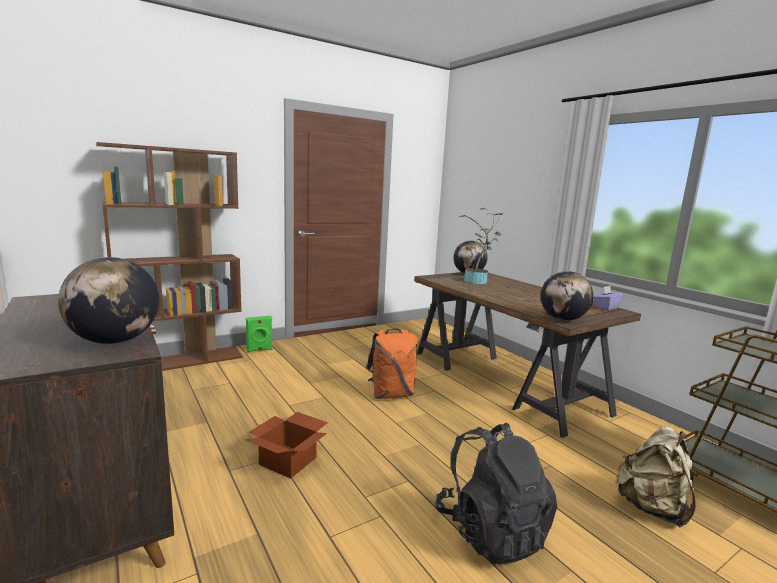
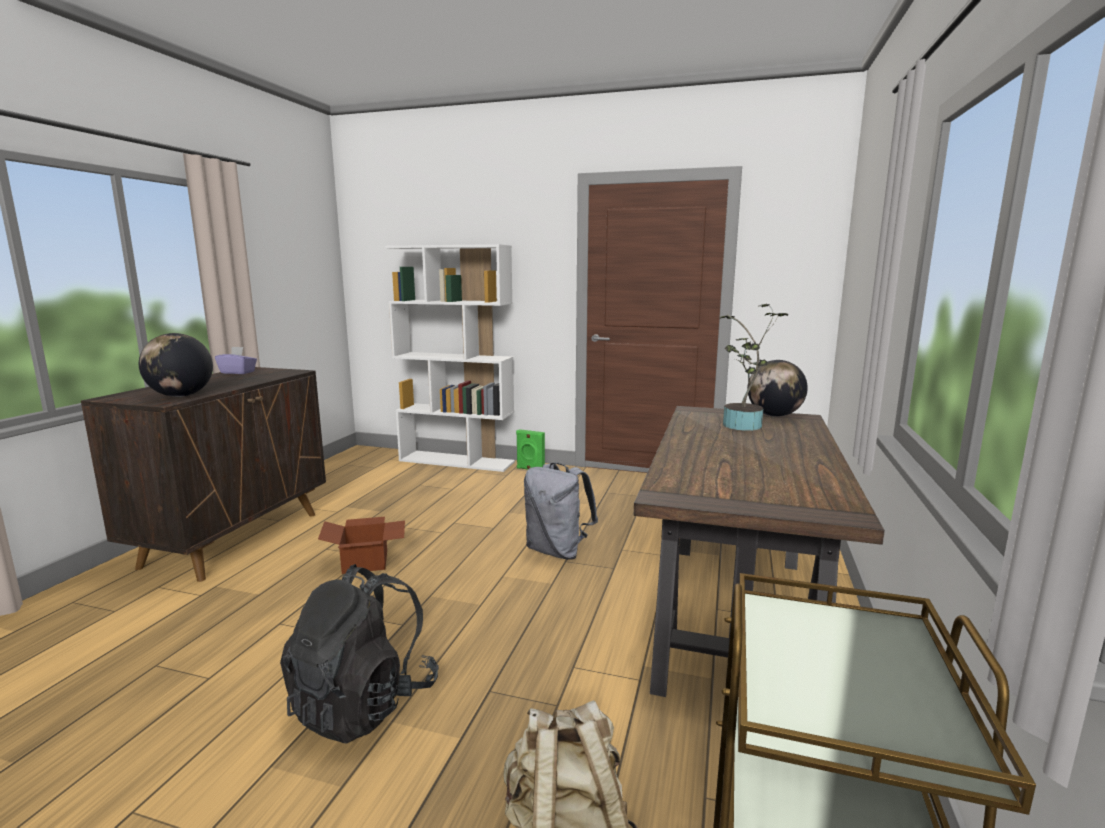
camera: 50 degrees right, 0 degrees up
brown bookcase [96,142,243,371] -> white bookcase [385,244,515,472]
orange backpack [366,328,418,399] -> grey backpack [524,463,598,560]
globe [541,271,593,321] -> none
purple tissue box [593,286,623,311] -> purple tissue box moved to [215,347,257,374]

